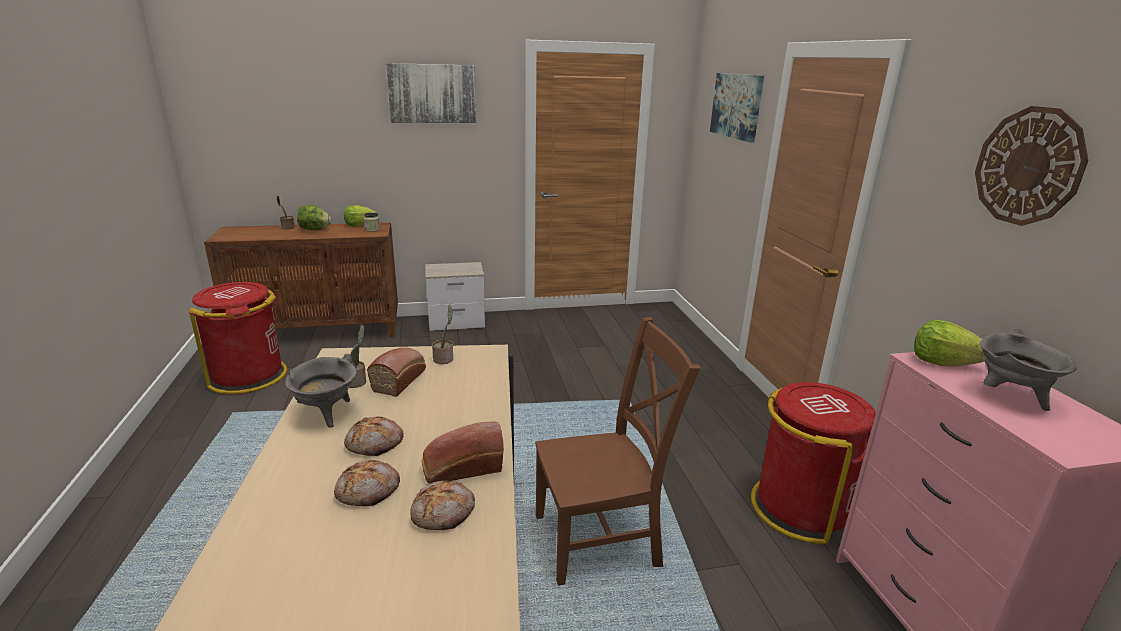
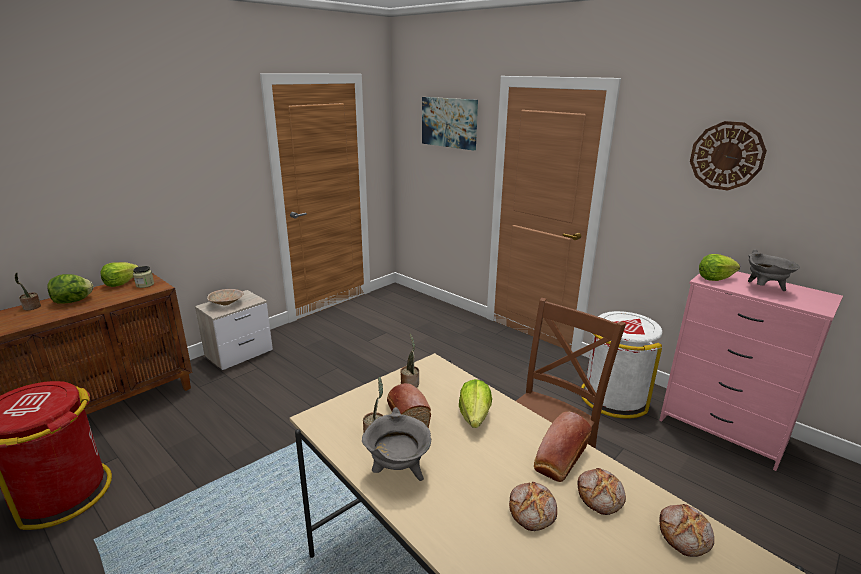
camera: 35 degrees left, 0 degrees up
bread [344,417,403,456] -> bread moved to [659,504,714,557]
picture [386,63,476,123] -> none
red trash can [751,382,876,544] -> white trash can [581,311,662,419]
none -> beige bowl [207,289,243,305]
none -> lettuce [459,379,492,428]

